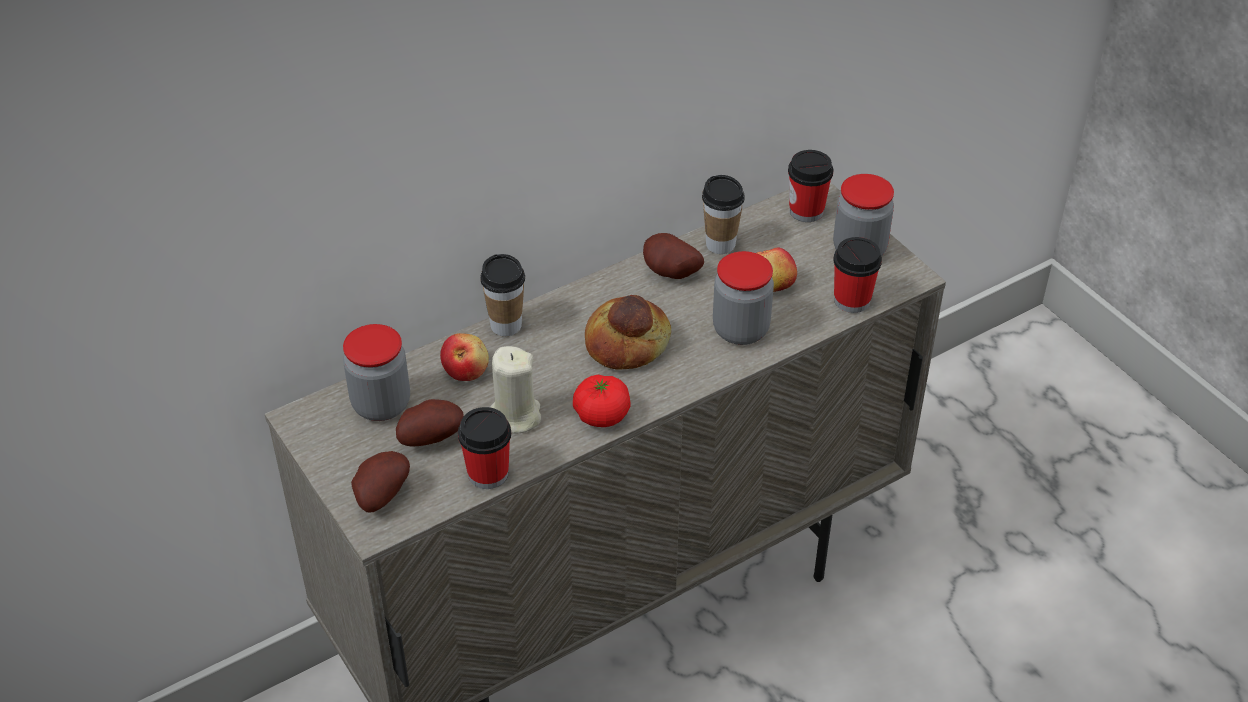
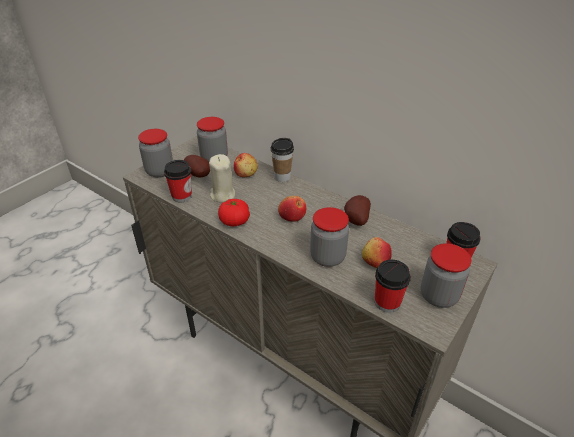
camera: 70 degrees right, 5 degrees down
potato [351,451,410,513] -> jar [138,129,173,178]
bread [585,295,671,370] -> apple [278,196,306,222]
cup [702,175,745,254] -> none

